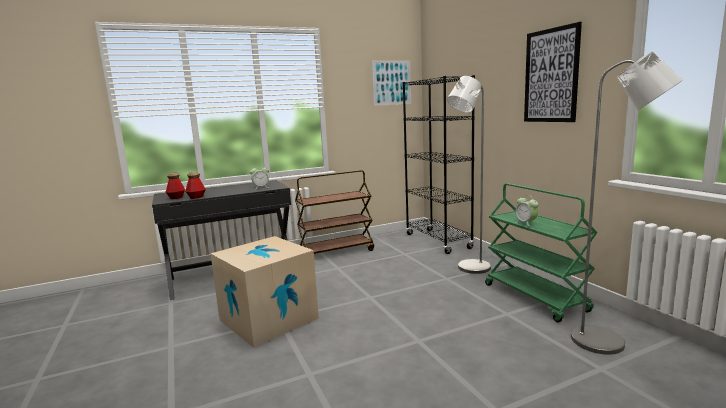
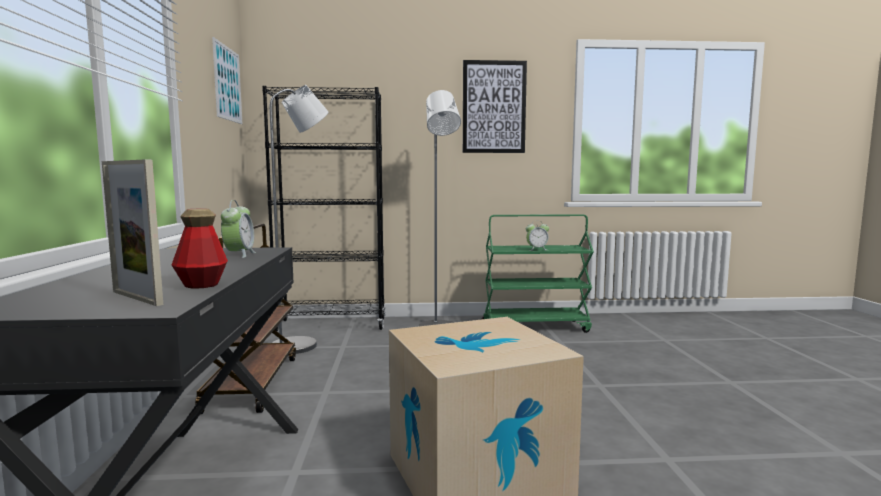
camera: 70 degrees left, 5 degrees down
bottle [166,173,185,199] -> picture frame [102,159,163,306]
grey floor lamp [571,51,683,355] -> grey floor lamp moved to [269,85,328,354]

